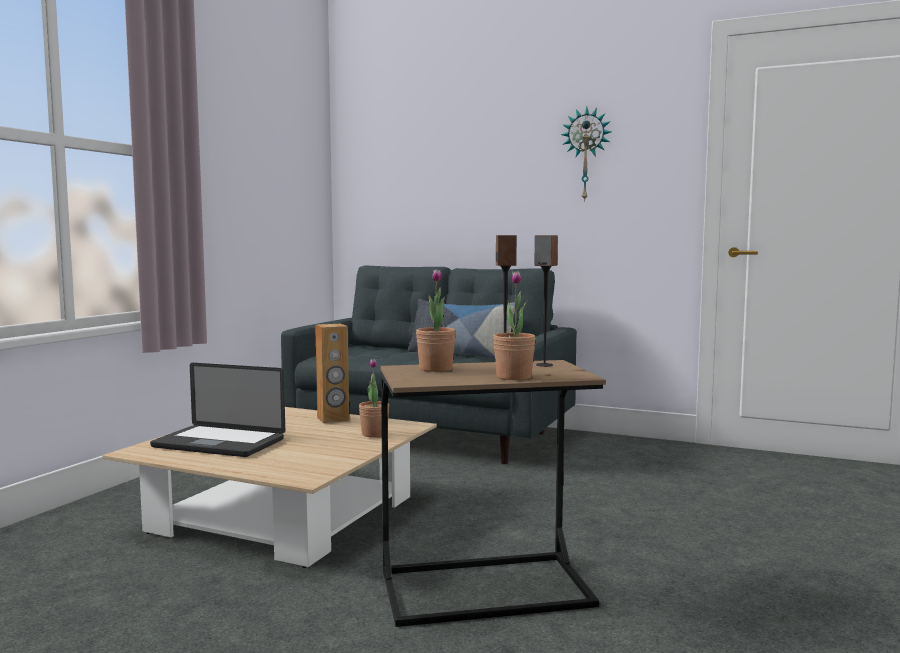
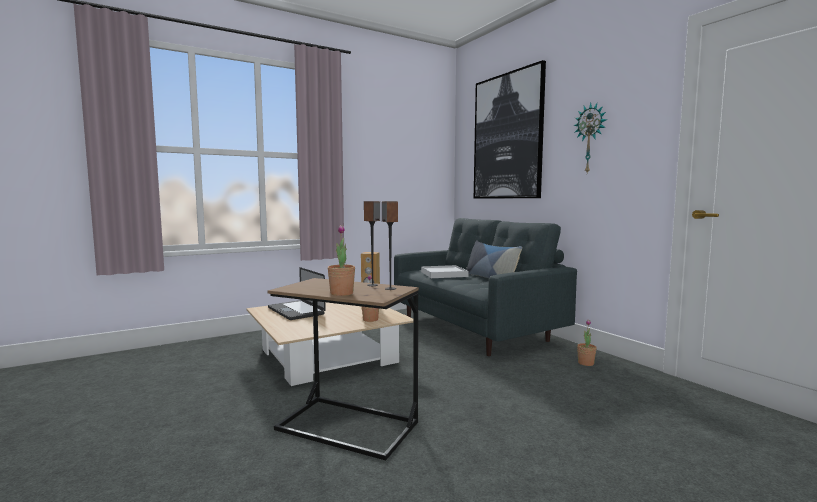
camera: 35 degrees right, 0 degrees up
potted plant [416,269,456,372] -> potted plant moved to [577,320,597,366]
none -> white tray [421,265,469,278]
none -> picture [474,60,546,198]

